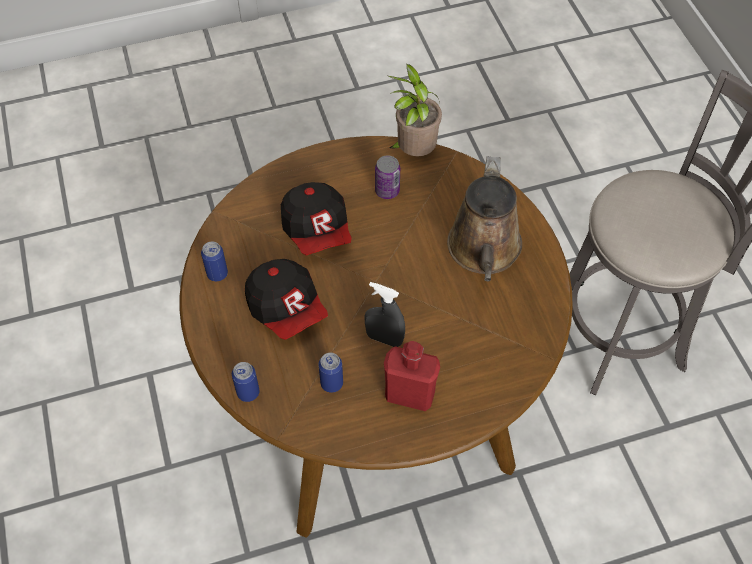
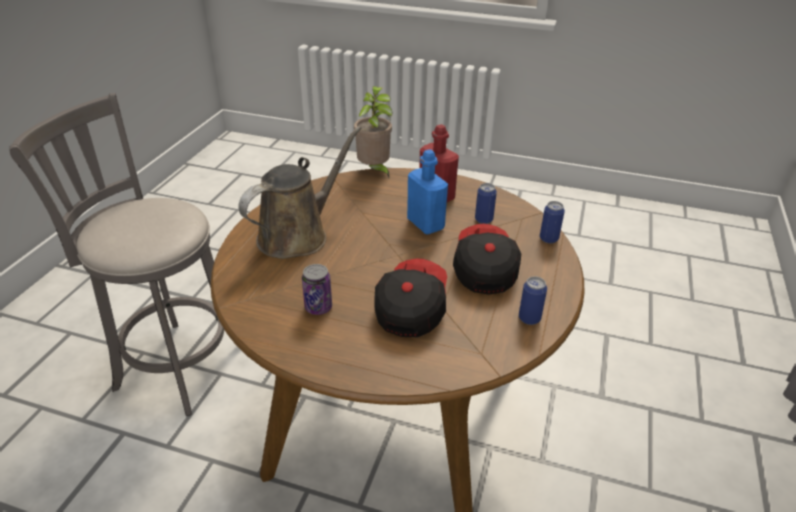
camera: 145 degrees left, 20 degrees down
grey spray bottle [364,282,405,347] -> blue bottle [407,149,448,234]
potted plant [388,63,442,156] -> potted plant moved to [354,86,393,177]

